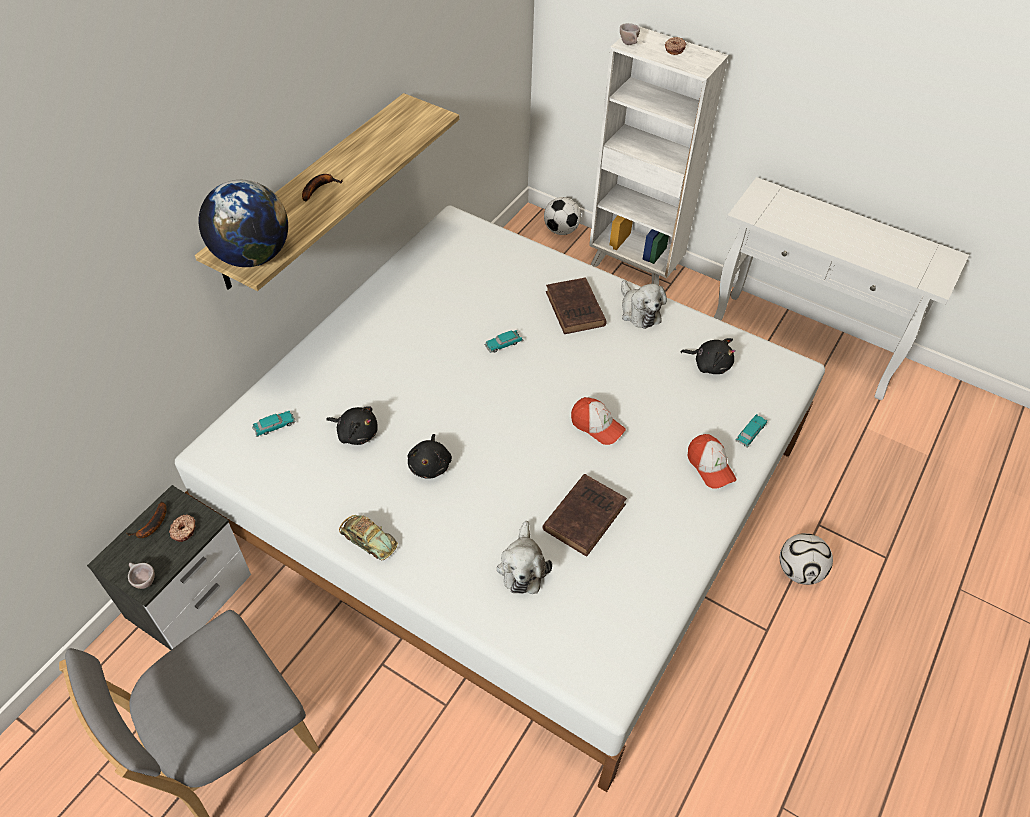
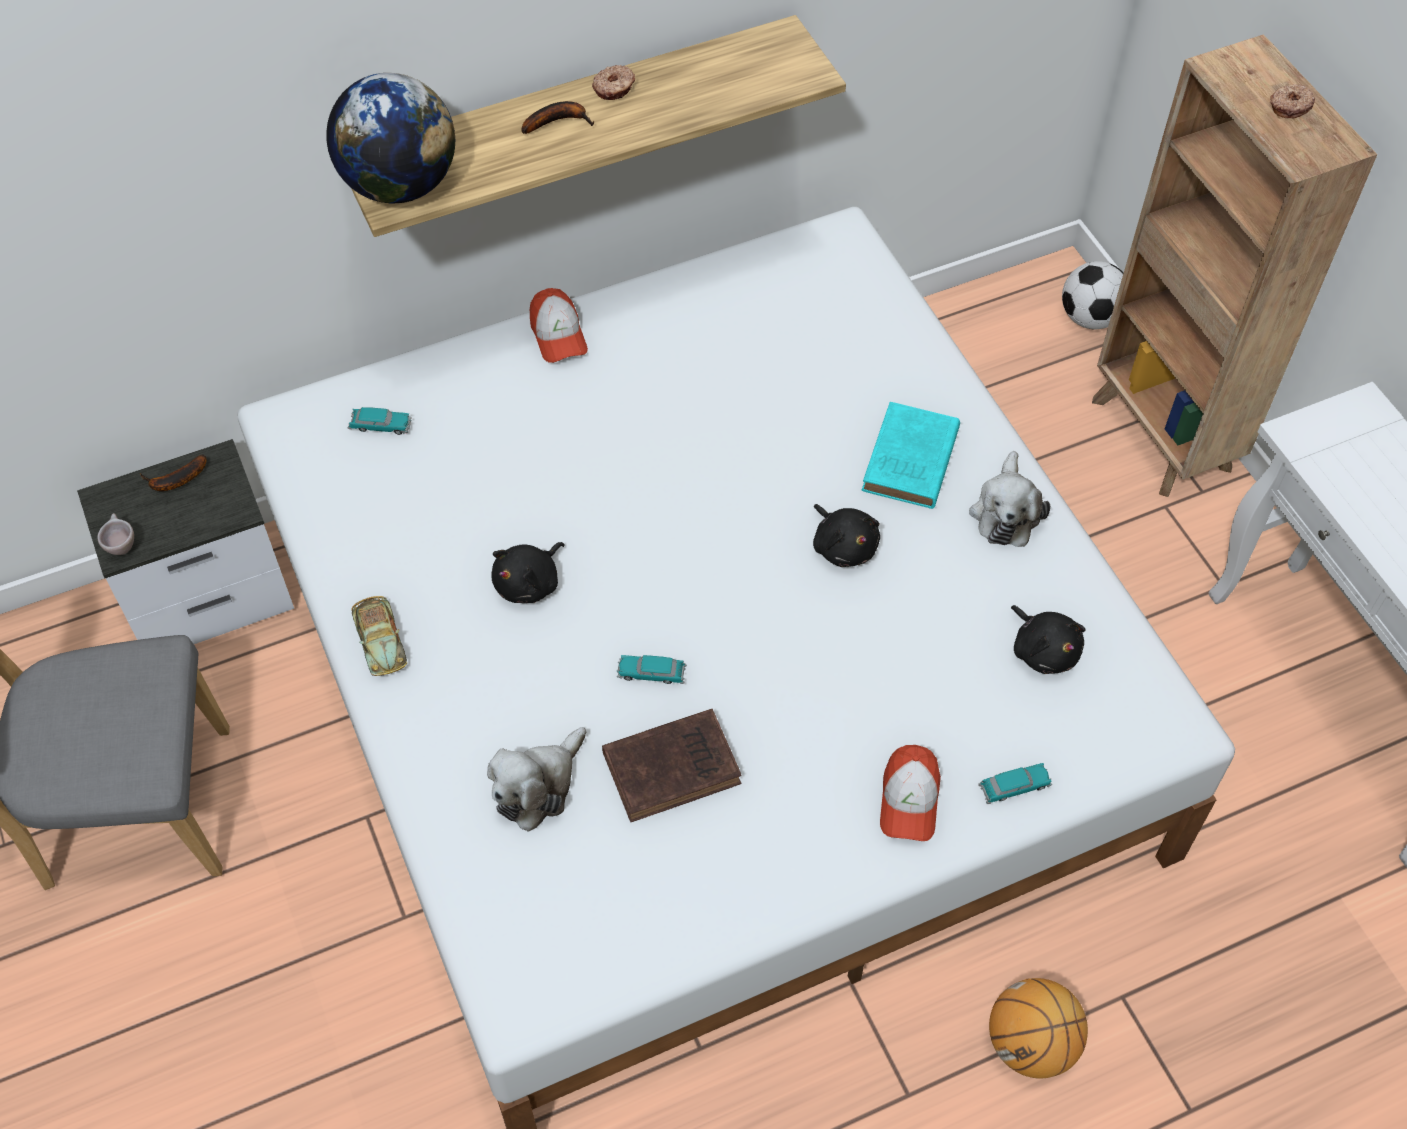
camera: 35 degrees right, 5 degrees up
donut [169,514,196,542] -> donut moved to [592,65,635,100]
black plush toy [326,406,378,445] -> black plush toy moved to [813,504,880,567]
toy car [485,330,523,353] -> toy car moved to [617,655,687,684]
brown book [546,277,607,334] -> turquoise book [862,402,960,509]
cap [571,397,626,445] -> cap moved to [530,288,588,363]
white bookcase [589,26,729,285] -> brown bookcase [1092,34,1377,497]
beige cup [620,23,640,45] -> none
football [780,533,833,585] -> basketball [989,978,1088,1079]

